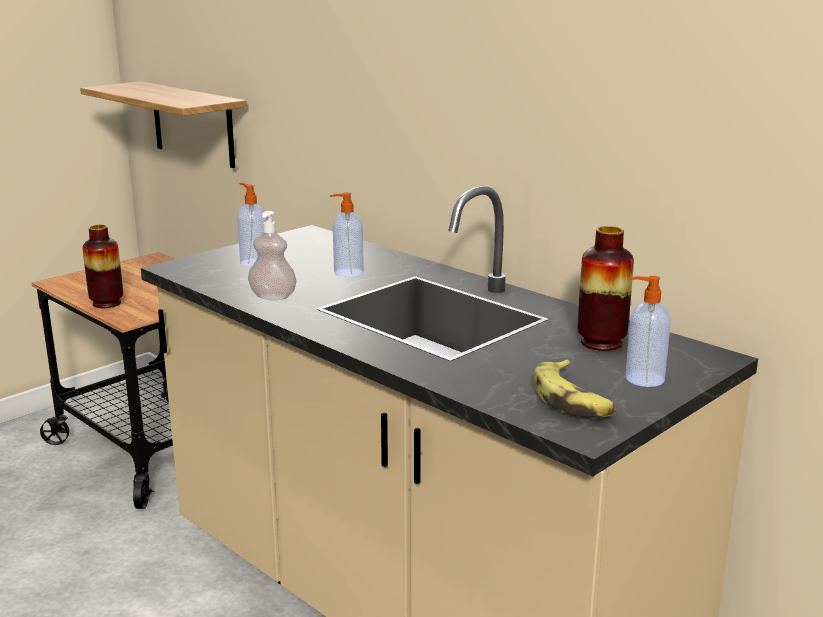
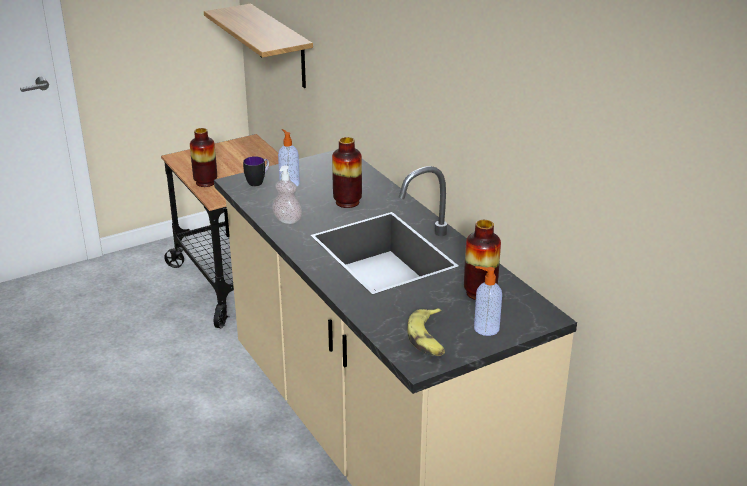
camera: 15 degrees right, 10 degrees up
soap dispenser [330,192,364,277] -> vase [332,137,362,208]
none -> mug [243,156,269,186]

